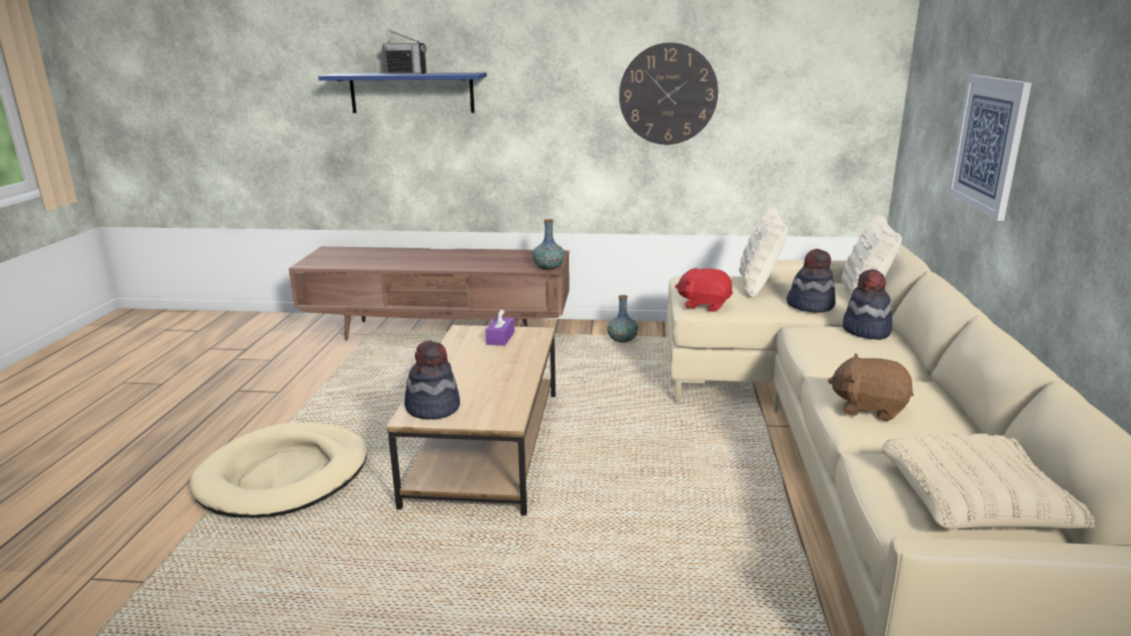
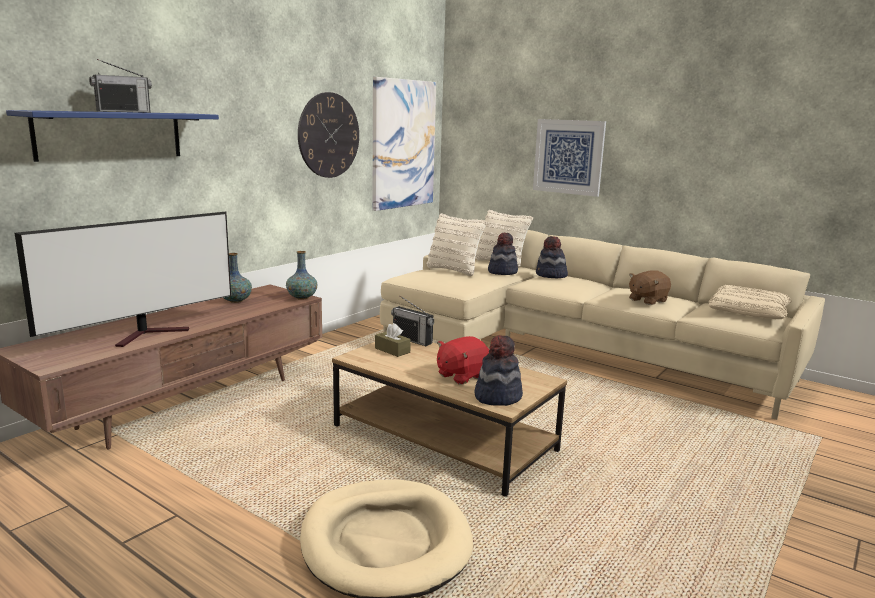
camera: 60 degrees left, 5 degrees down
purple tissue box [486,309,515,346] -> brown tissue box [375,323,411,357]
vase [607,295,638,343] -> vase moved to [223,253,252,303]
red plush toy [675,267,733,312] -> red plush toy moved to [437,336,489,384]
none -> television [15,212,231,347]
none -> picture [372,77,436,211]
none -> radio [391,296,434,346]

